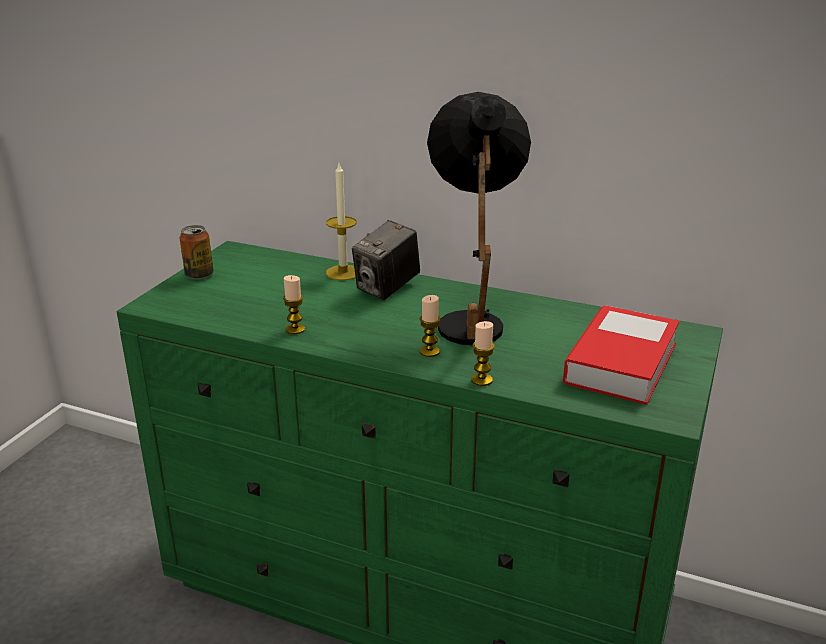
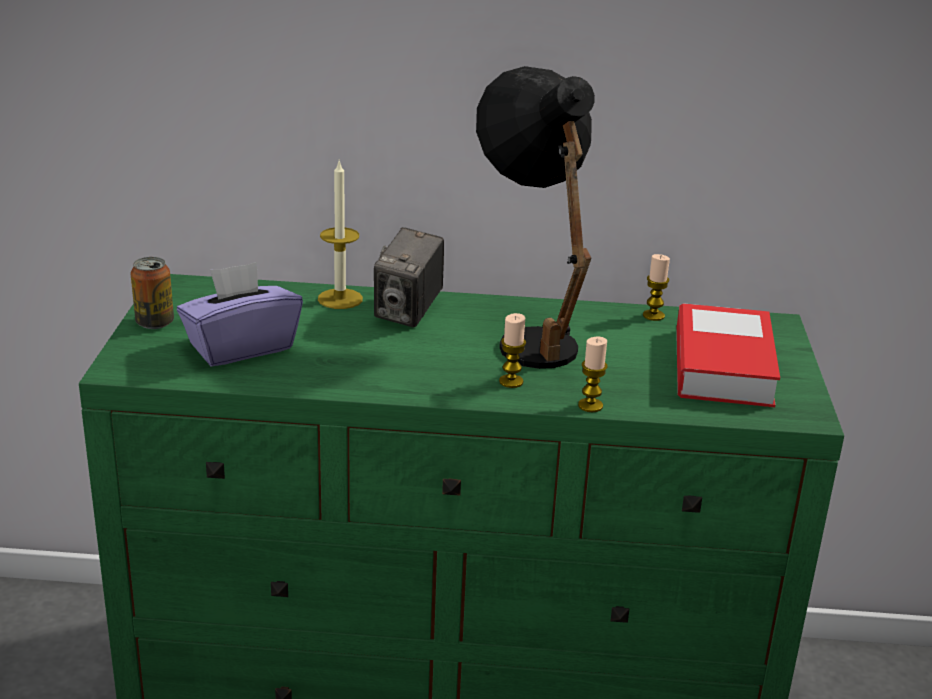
camera: 20 degrees left, 0 degrees up
candle [283,275,305,334] -> candle moved to [643,254,670,321]
none -> purple tissue box [177,262,303,366]

